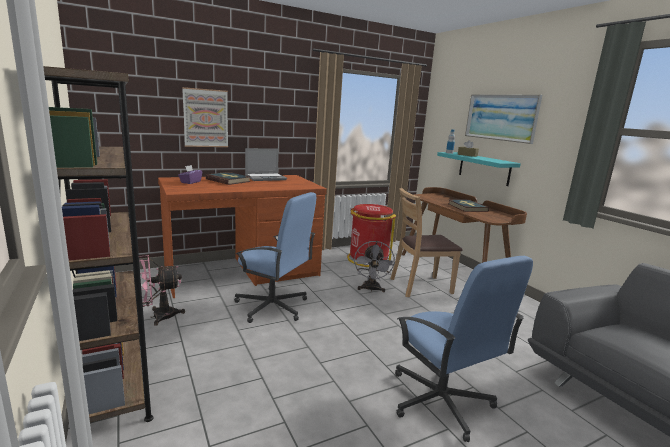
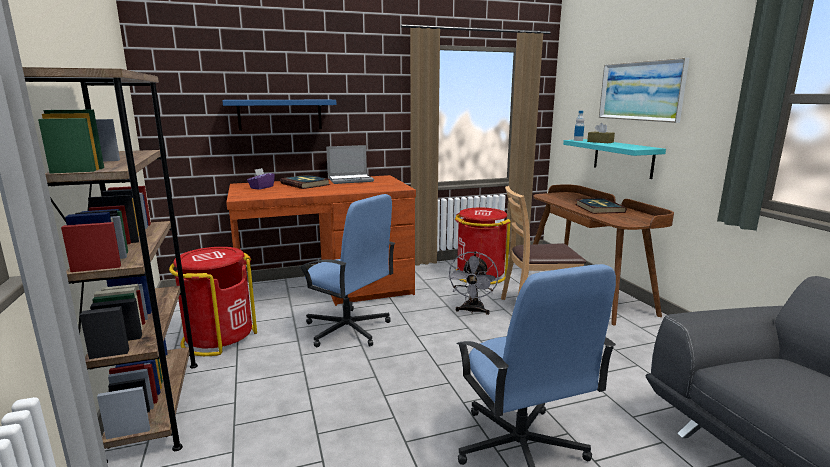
camera: 10 degrees right, 0 degrees up
pink fan [139,255,185,326] -> red trash can [169,247,257,356]
picture [182,87,228,147] -> blue shelf [222,100,336,130]

